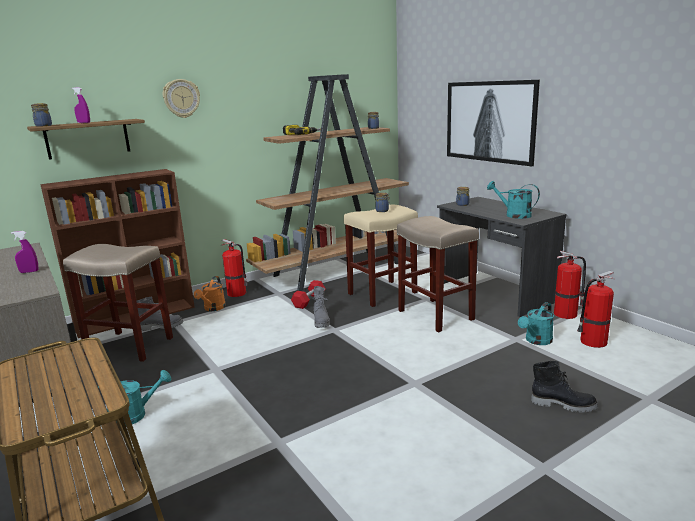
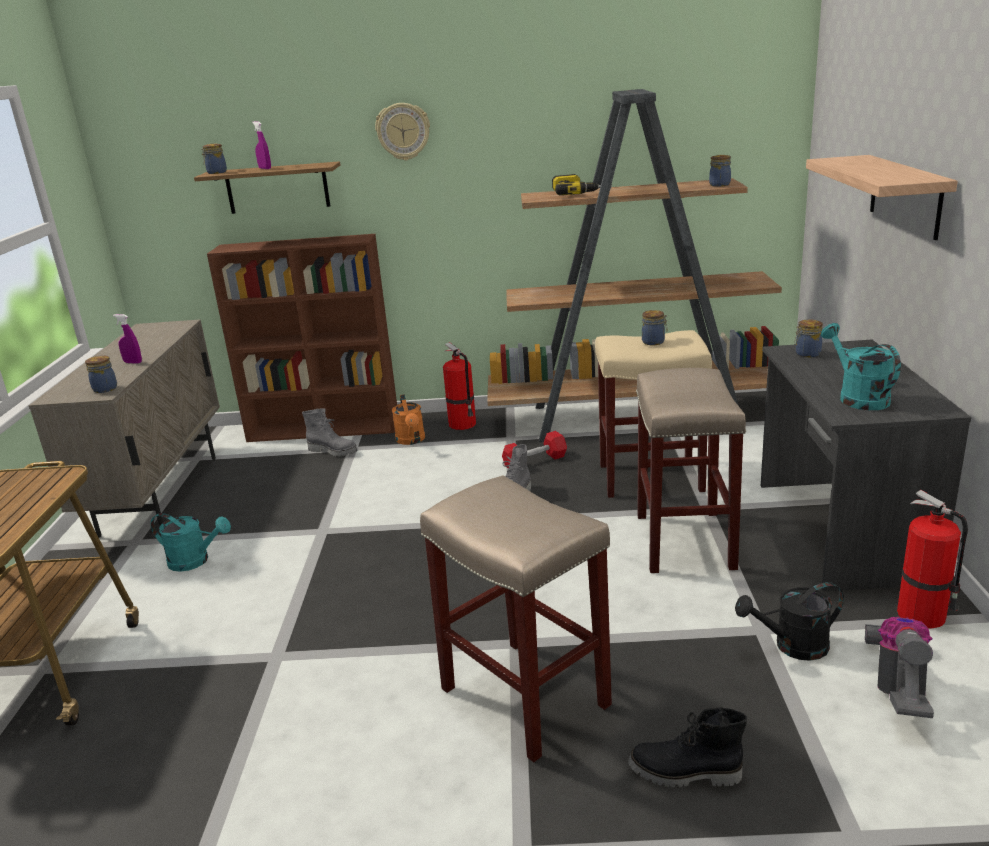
camera: 35 degrees right, 5 degrees up
beige stool [63,244,173,362] -> beige stool moved to [420,475,612,763]
orange watering can [194,276,226,311] -> orange watering can turned 60 degrees counterclockwise [392,395,425,445]
picture [447,80,540,166] -> shelf [806,155,958,240]
turquoise watering can [518,302,554,345] -> black watering can [735,582,844,661]
black boot [531,361,598,413] -> black boot turned 135 degrees clockwise [628,707,747,788]
fire extinguisher [577,271,615,348] -> vacuum cleaner [865,617,934,718]
none -> jar [85,355,117,393]

